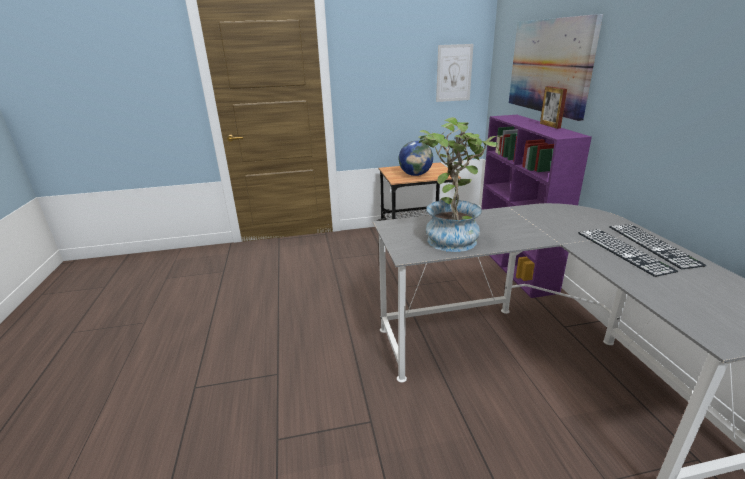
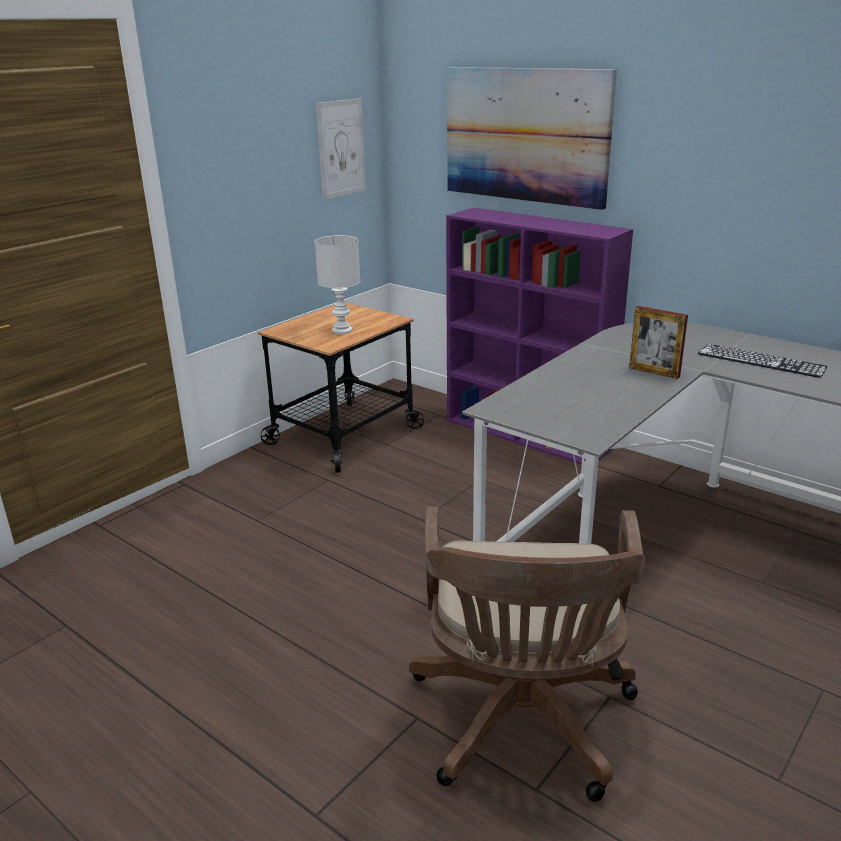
camera: 40 degrees left, 0 degrees up
globe [399,141,433,176] -> white table lamp [314,235,360,334]
potted plant [419,117,501,252] -> none
picture frame [540,86,567,129] -> picture frame moved to [629,306,688,379]
keyboard [609,224,707,269] -> none
none -> brown office chair [409,506,646,802]

